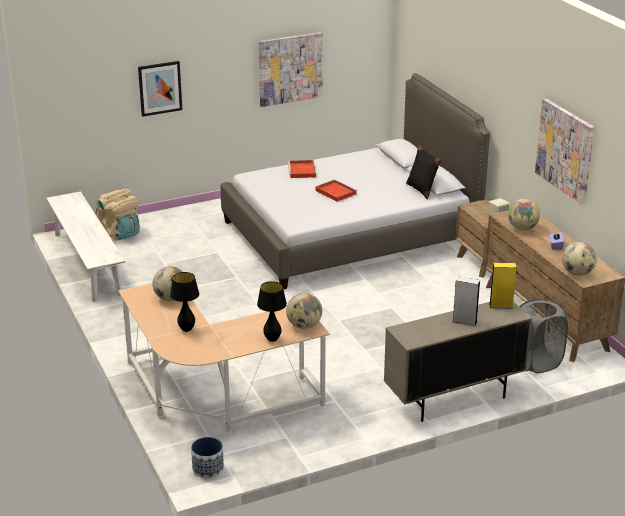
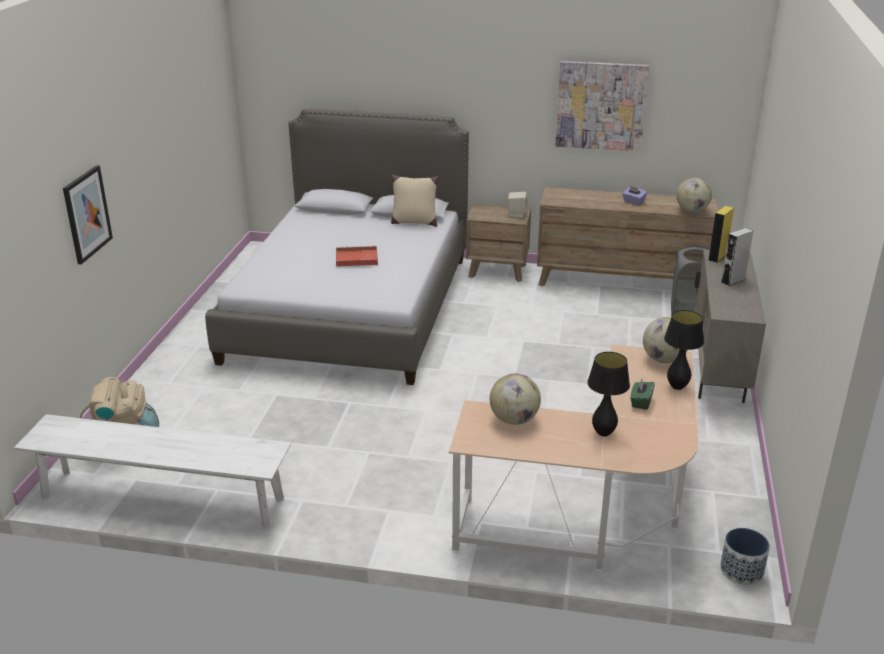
camera: 55 degrees left, 0 degrees up
picture [259,32,323,107] -> none
red tray [288,160,316,178] -> none
black pillow [406,145,441,199] -> beige pillow [391,174,439,227]
globe [508,199,540,230] -> none
none -> green tissue box [630,379,655,410]

